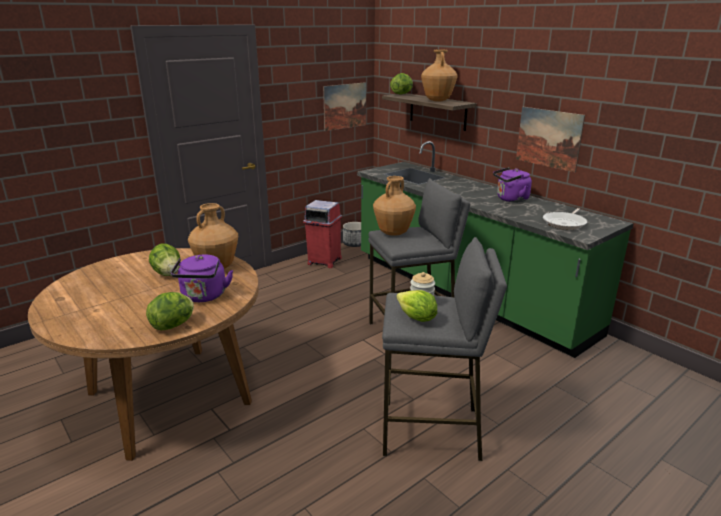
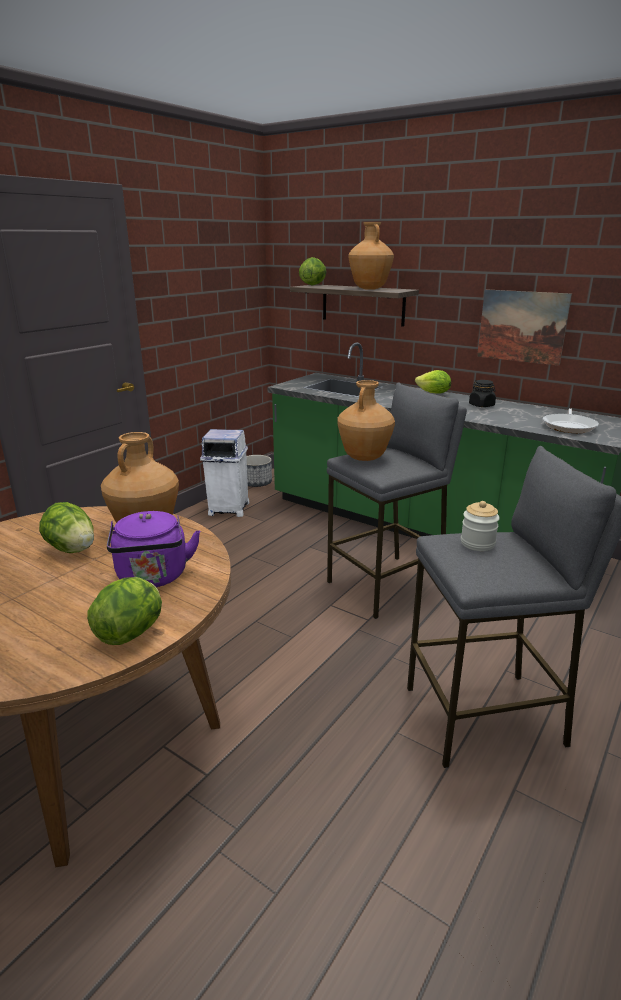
camera: 15 degrees left, 0 degrees up
red trash can [303,200,342,268] -> white trash can [200,429,250,517]
picture [323,82,366,131] -> none
lettuce [396,290,437,322] -> lettuce moved to [415,370,451,394]
purple kettle [493,167,532,202] -> black jar [469,380,496,407]

